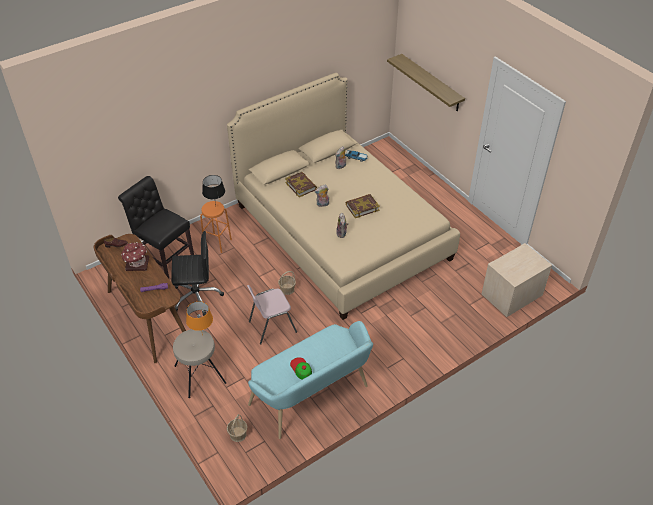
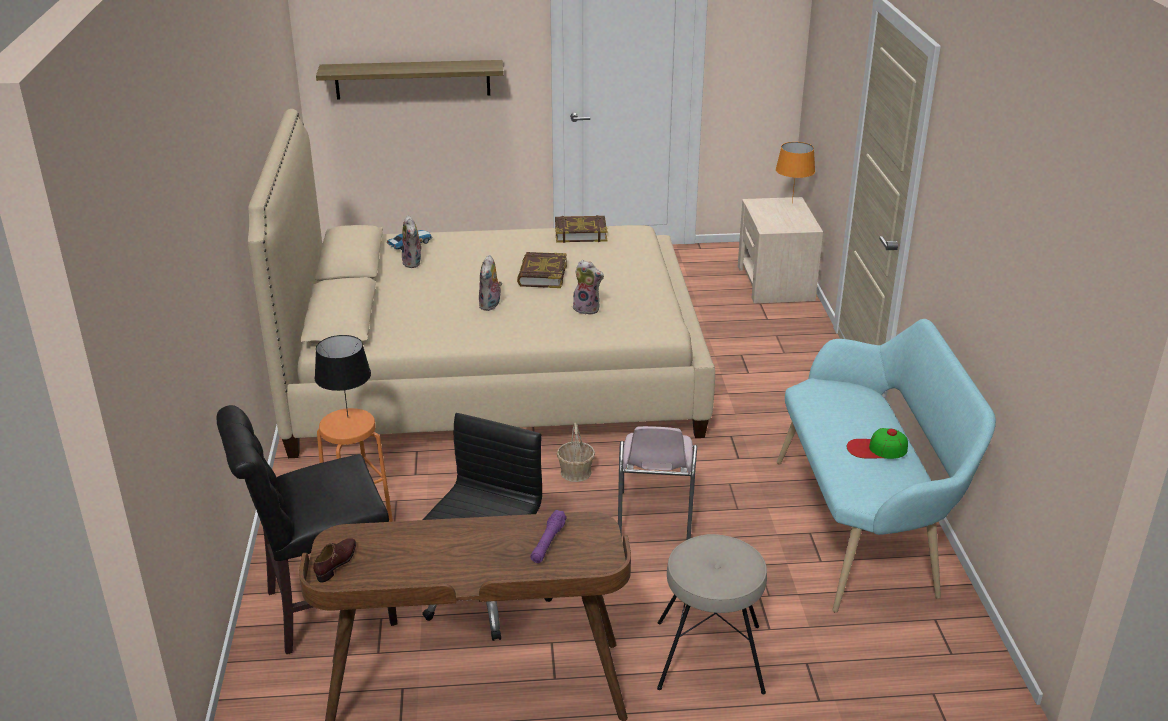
camera: 60 degrees left, 15 degrees down
toy house [121,242,149,271] -> none
orange table lamp [186,301,213,335] -> orange table lamp moved to [776,142,815,203]
basket [227,414,248,442] -> none
book [285,172,317,197] -> book moved to [555,215,608,243]

